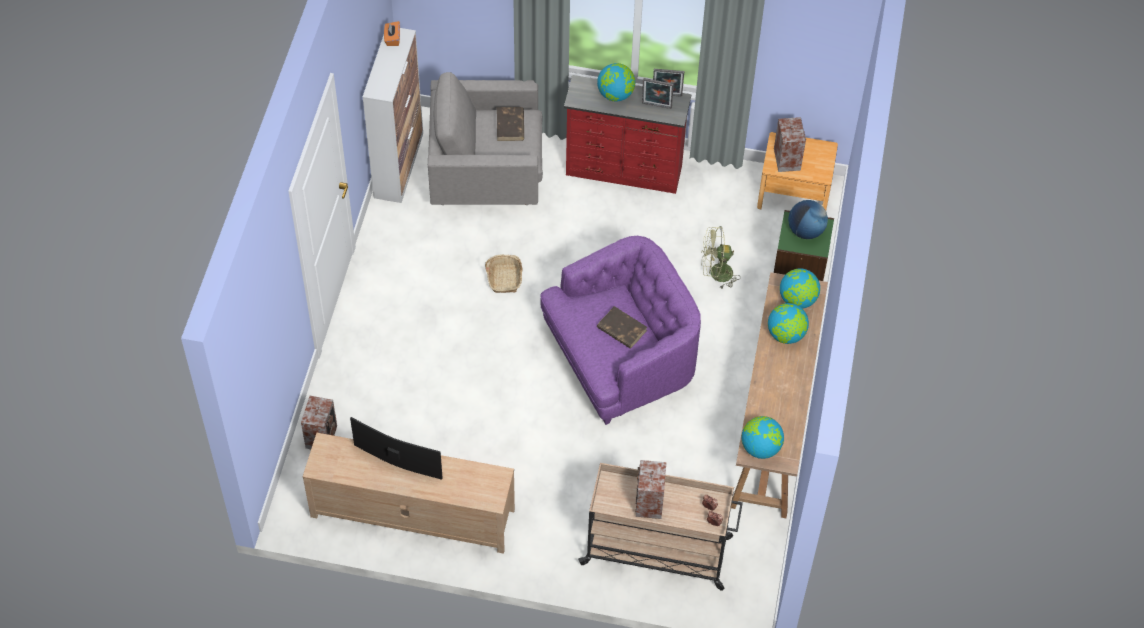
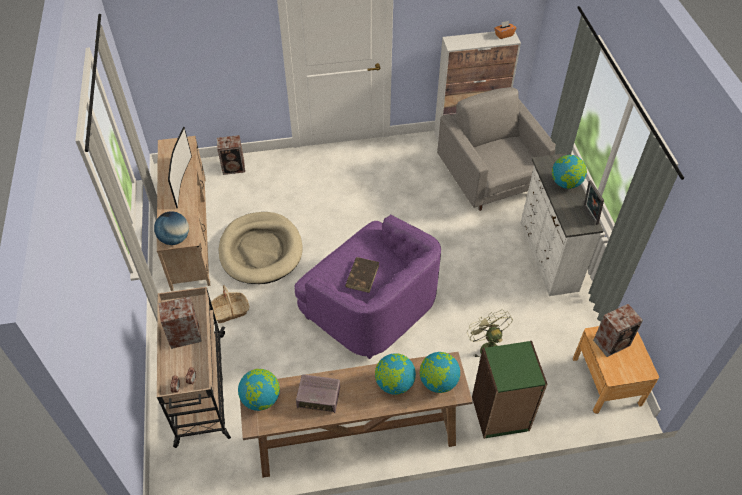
camera: 70 degrees right, 5 degrees down
basket [485,255,523,293] -> basket moved to [211,285,250,323]
brown book [497,107,524,141] -> none
red dresser [564,75,691,194] -> white dresser [520,153,603,296]
picture frame [642,78,673,109] -> none
globe [788,200,828,239] -> globe moved to [154,211,189,245]
none -> beige dog bed [219,212,303,284]
none -> radio [296,375,340,413]

